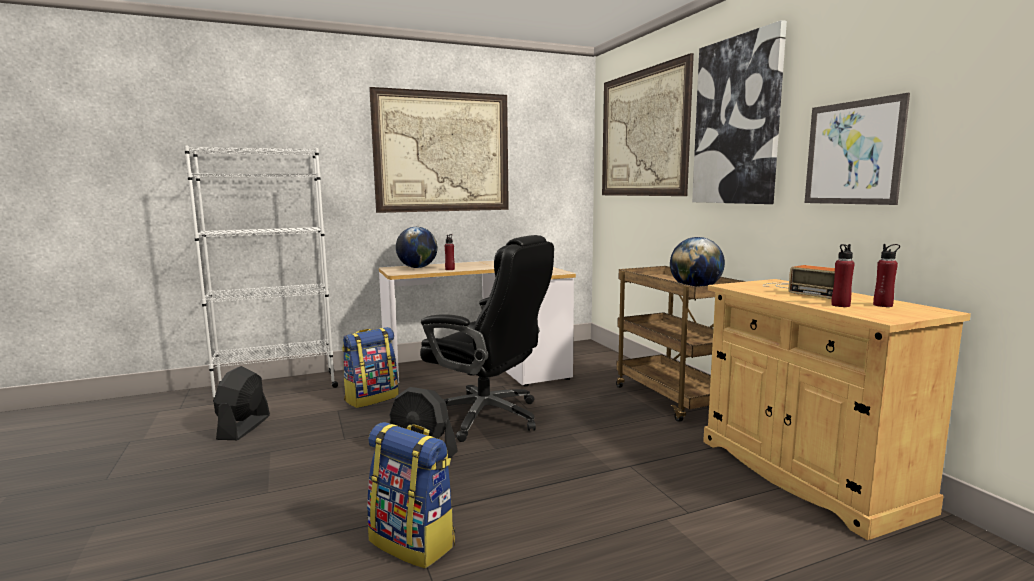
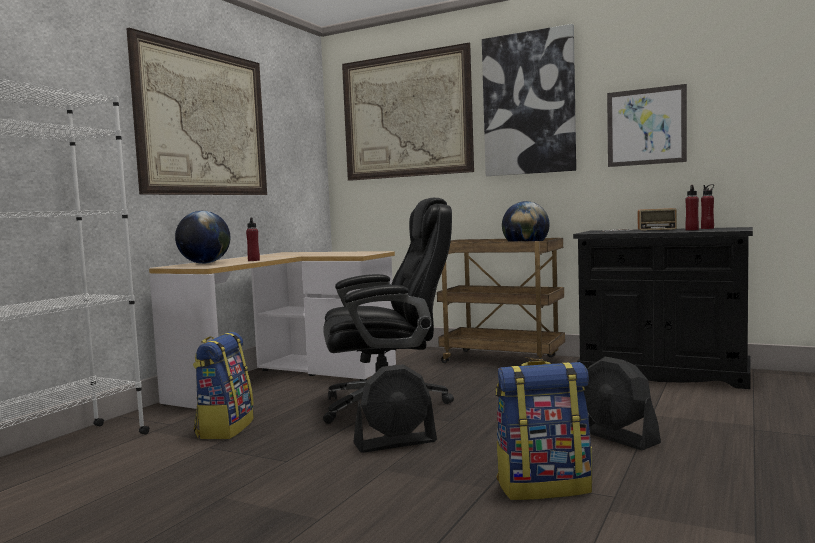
camera: 40 degrees left, 5 degrees down
black fan [214,366,270,440] -> black fan moved to [584,357,661,450]
beige cabinet [703,279,971,540] -> black cabinet [573,227,753,389]

